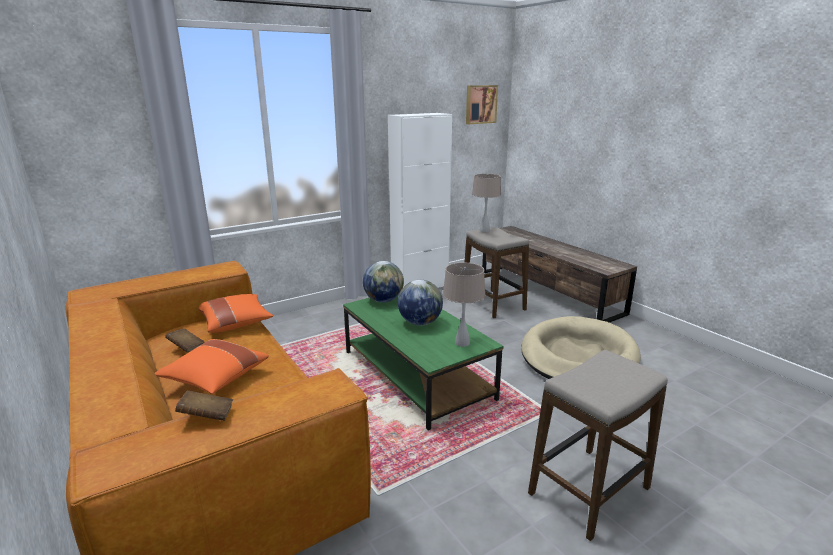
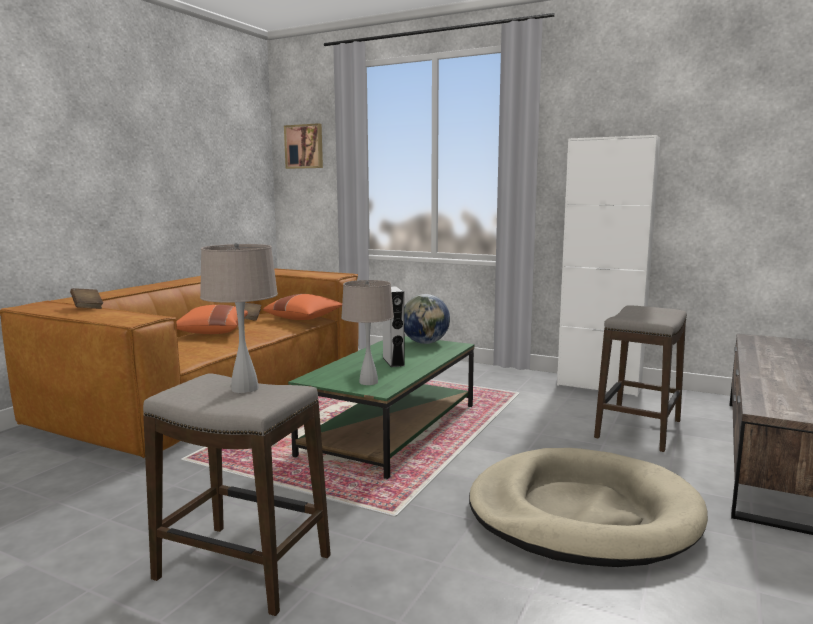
camera: 60 degrees right, 10 degrees down
globe [398,280,443,325] -> grey speaker [383,286,405,367]
picture [466,85,498,124] -> picture moved to [284,123,323,169]
beige table lamp [472,174,501,232] -> beige table lamp moved to [200,243,278,393]

